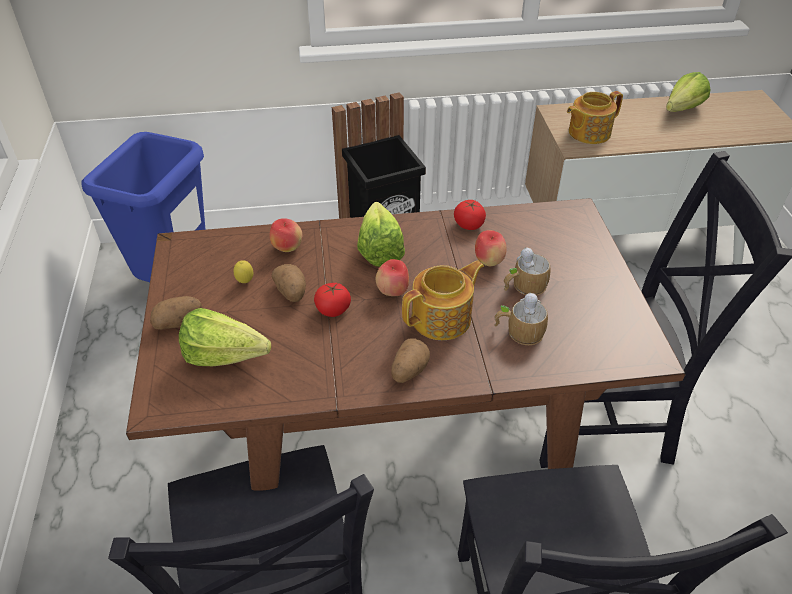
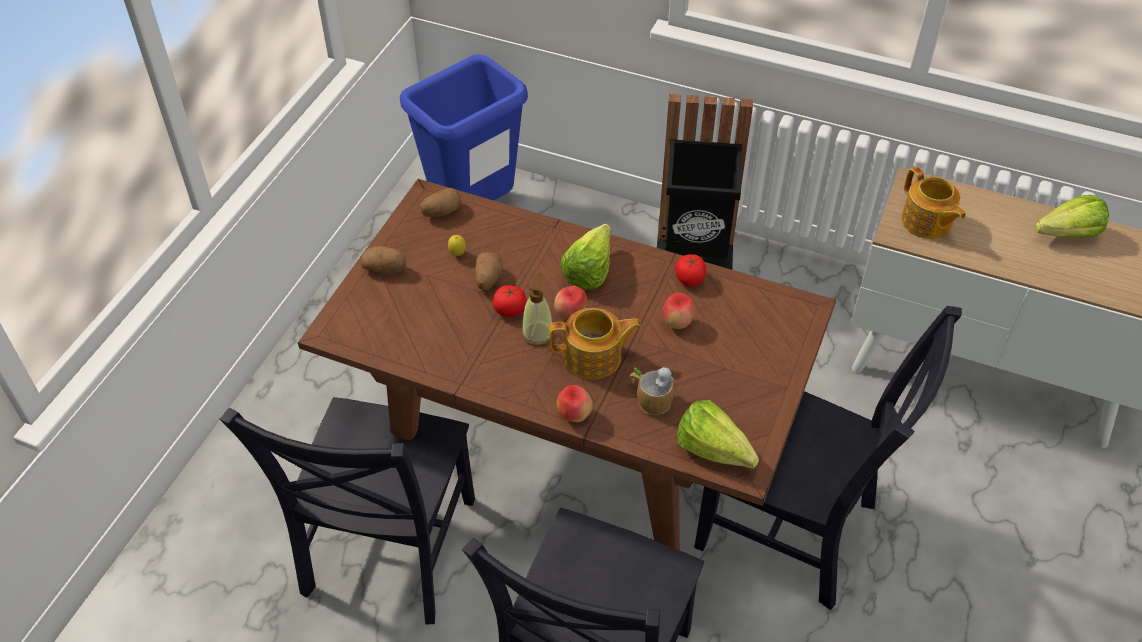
camera: 30 degrees right, 5 degrees up
lettuce [179,308,271,366] -> lettuce moved to [677,400,759,468]
apple [270,218,302,252] -> apple moved to [556,385,593,422]
potato [391,338,430,383] -> potato moved to [421,188,461,217]
mug [504,248,551,296] -> none
teapot [567,91,623,144] -> teapot turned 120 degrees counterclockwise [901,166,966,239]
none -> soap dispenser [522,273,554,346]

